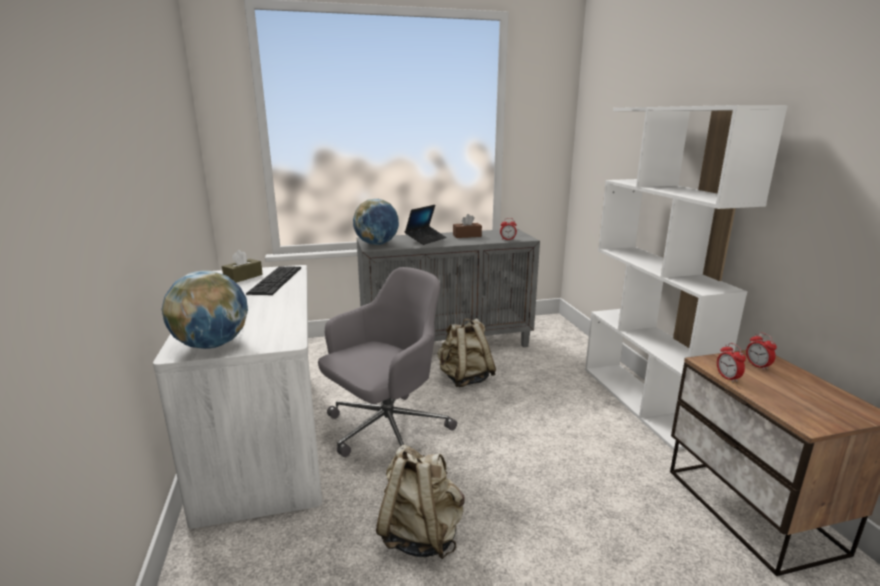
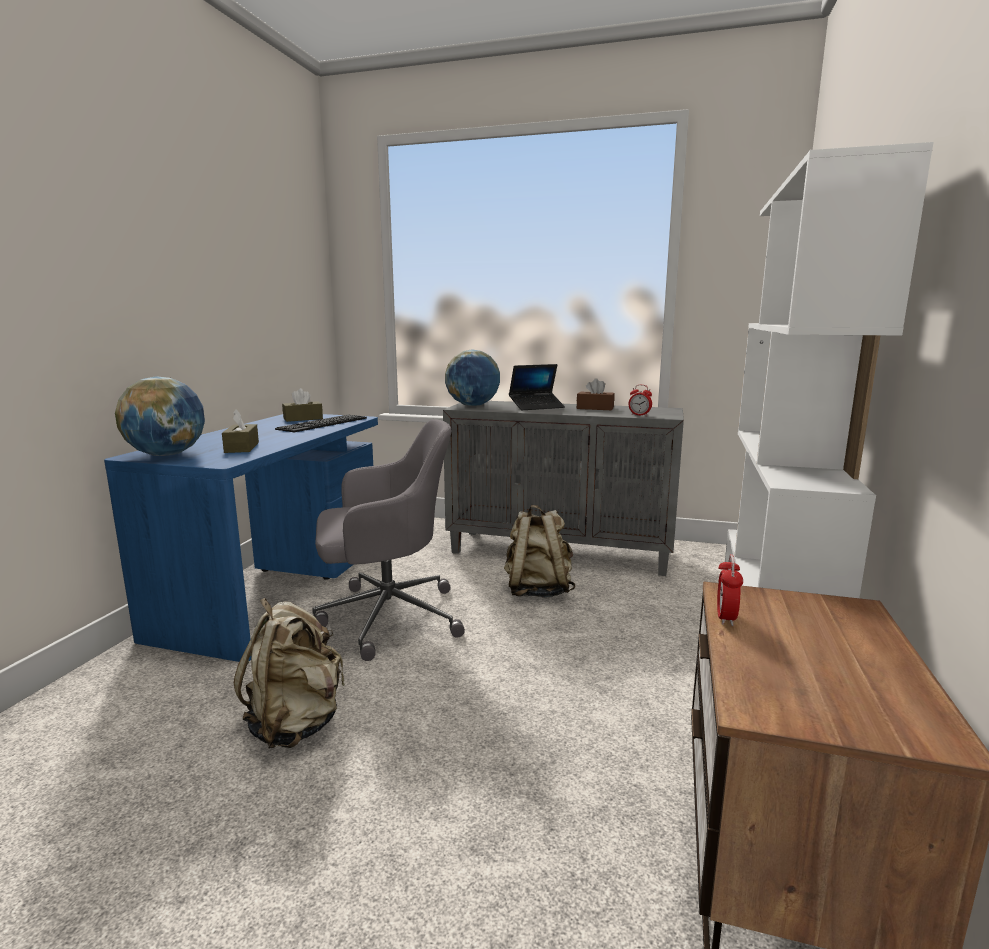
camera: 30 degrees right, 5 degrees down
white desk [153,265,322,529] -> blue desk [104,414,378,662]
alarm clock [746,332,777,370] -> none
none -> brown tissue box [222,409,259,453]

